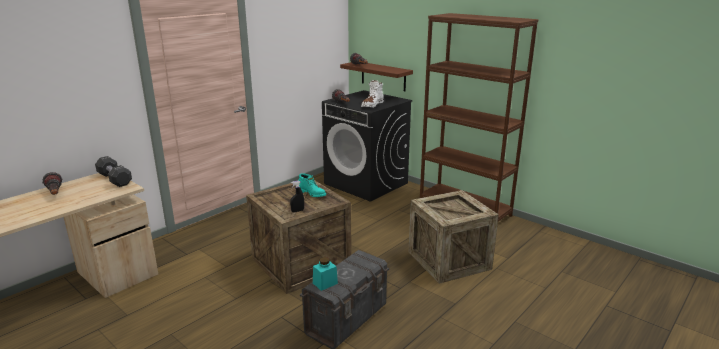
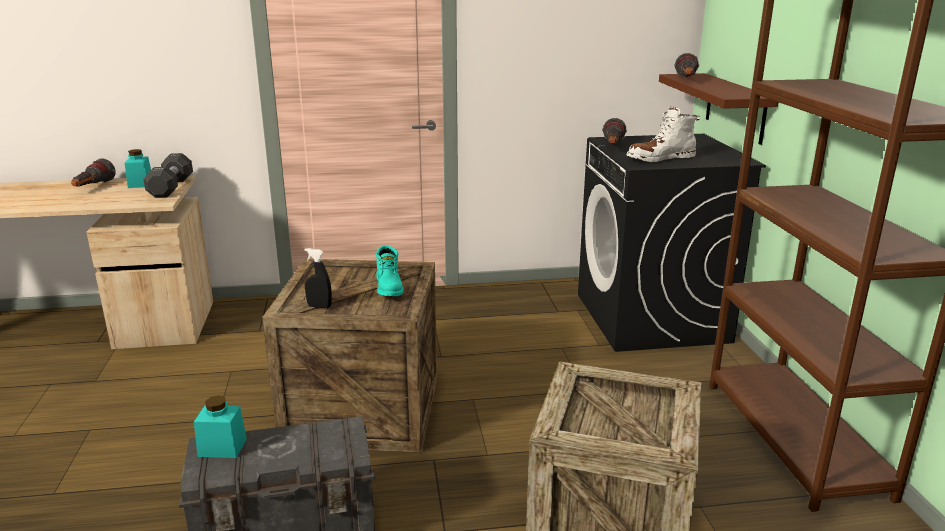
camera: 40 degrees right, 0 degrees up
none -> turquoise jar [124,149,151,188]

